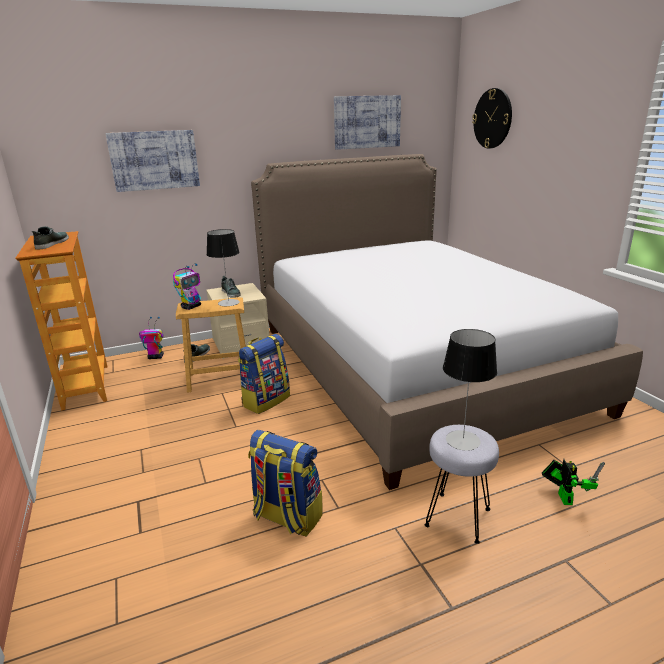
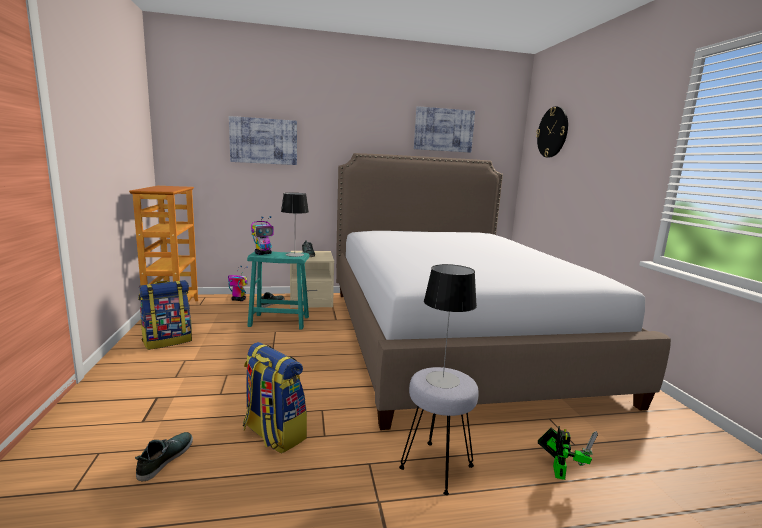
camera: 10 degrees right, 10 degrees down
shoe [32,226,69,249] -> shoe moved to [135,432,193,481]
brown stool [176,297,246,393] -> turquoise stool [247,252,309,329]
backpack [238,334,290,414] -> backpack moved to [138,280,192,350]

